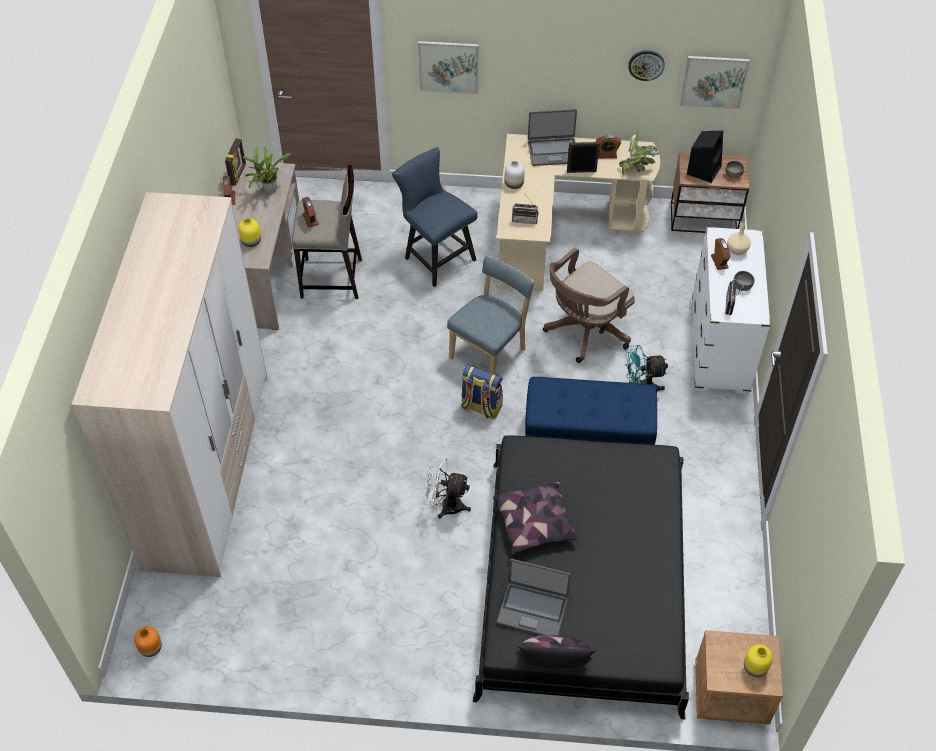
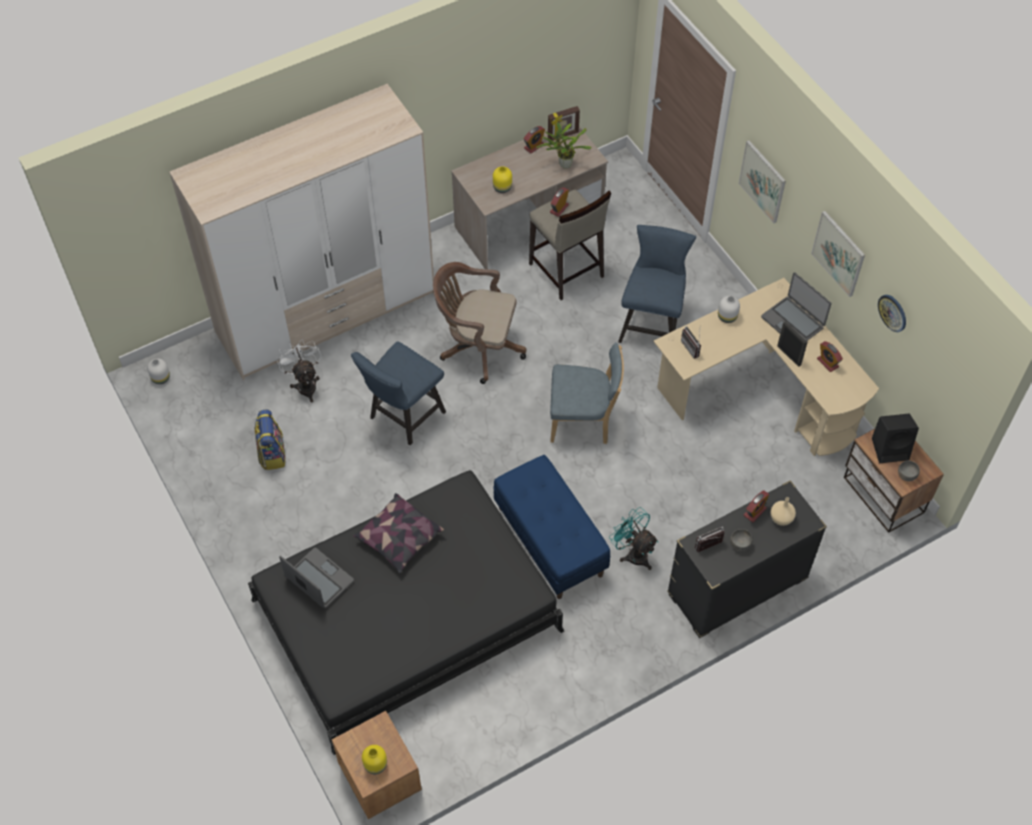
camera: 55 degrees right, 5 degrees up
orange vase [134,626,162,657] -> white vase [147,358,170,384]
white fan [423,456,471,519] -> white fan moved to [276,339,321,402]
backpack [461,365,503,419] -> backpack moved to [255,409,285,470]
laptop [497,559,571,636] -> laptop turned 150 degrees clockwise [279,548,354,608]
pillow [516,635,596,669] -> none
brown office chair [543,248,635,363] -> brown office chair moved to [433,262,526,384]
potted plant [619,131,659,176] -> none
picture [680,56,750,109] -> picture moved to [811,211,865,297]
white dresser [692,227,771,394] -> black dresser [667,480,827,638]
none -> blue chair [351,341,446,445]

